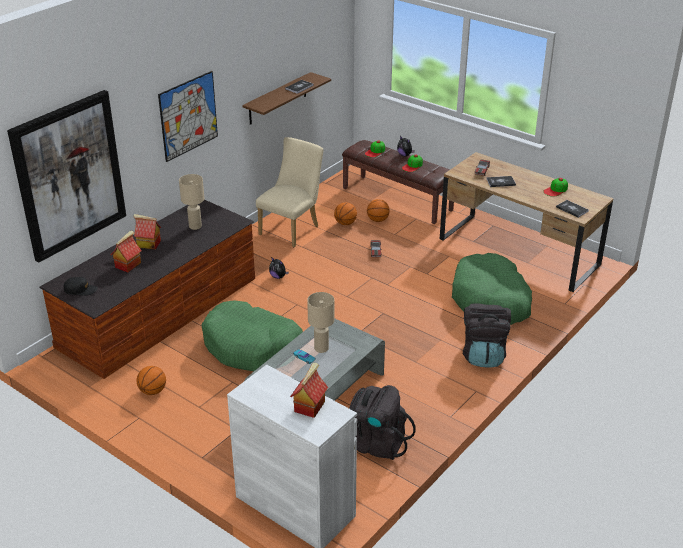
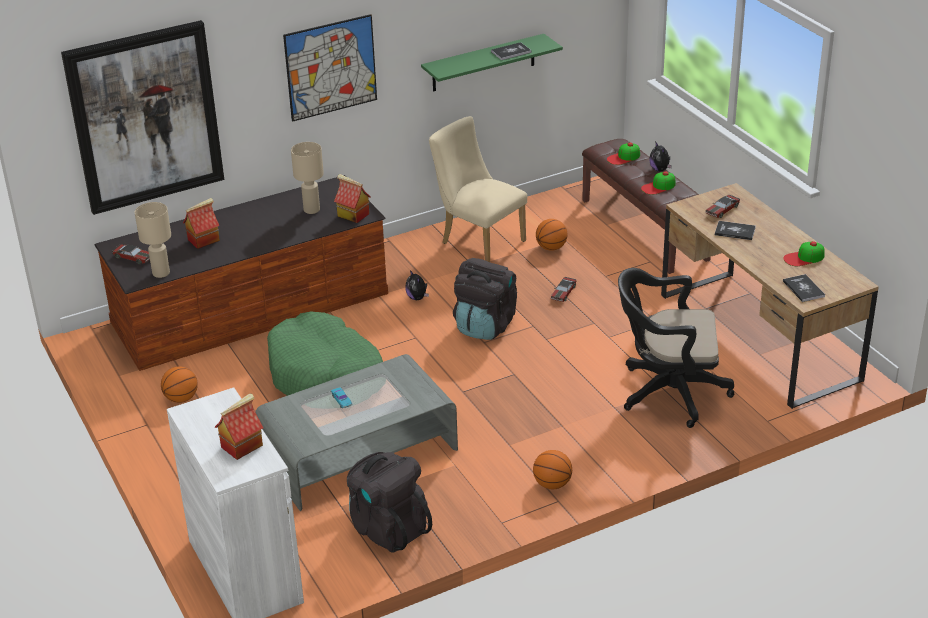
camera: 25 degrees right, 0 degrees up
black cap [64,277,98,296] -> toy car [112,244,150,265]
toy house [133,214,161,250] -> toy house moved to [334,174,371,223]
brown shelf [242,72,331,125] -> green shelf [421,34,563,92]
beige chair [256,137,323,247] -> beige chair turned 105 degrees counterclockwise [429,116,527,262]
beige table lamp [307,292,335,353] -> beige table lamp moved to [135,202,171,278]
basketball [367,199,390,222] -> basketball moved to [533,450,572,489]
green dog bed [452,253,532,325] -> black office chair [618,268,734,428]
black backpack [463,303,511,367] -> black backpack moved to [453,258,517,340]

